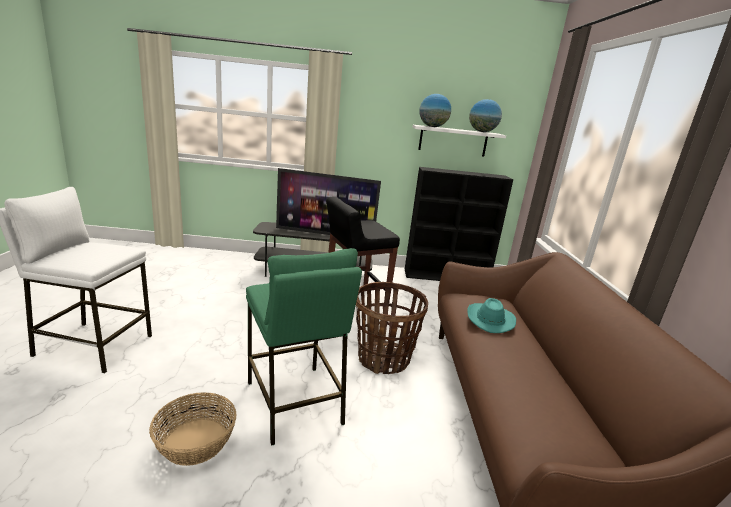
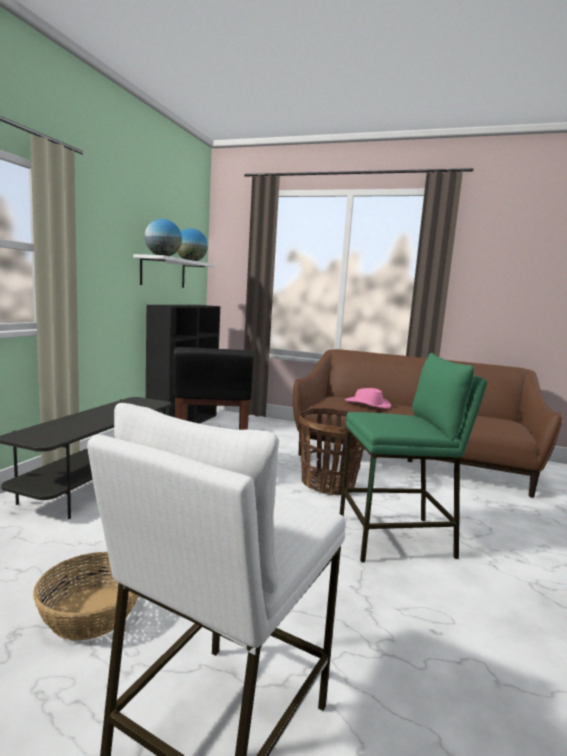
camera: 70 degrees left, 10 degrees down
basket [149,392,237,466] -> basket moved to [33,552,139,641]
television [276,168,381,235] -> none
turquoise hat [467,298,516,333] -> pink hat [345,388,391,409]

